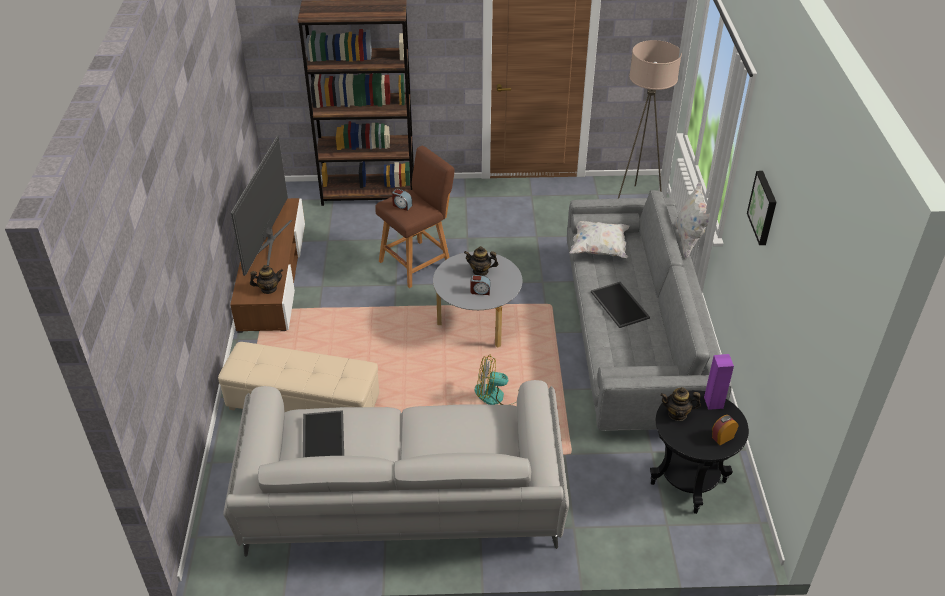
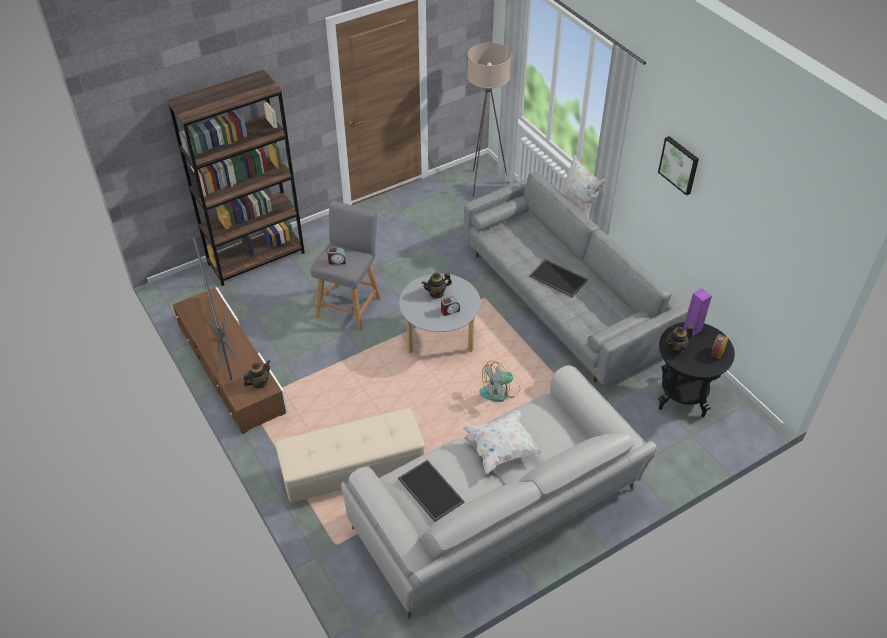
camera: 30 degrees left, 5 degrees up
brown stool [375,146,455,288] -> grey stool [311,201,381,331]
white pillow [570,221,629,258] -> white pillow moved to [463,410,543,474]

